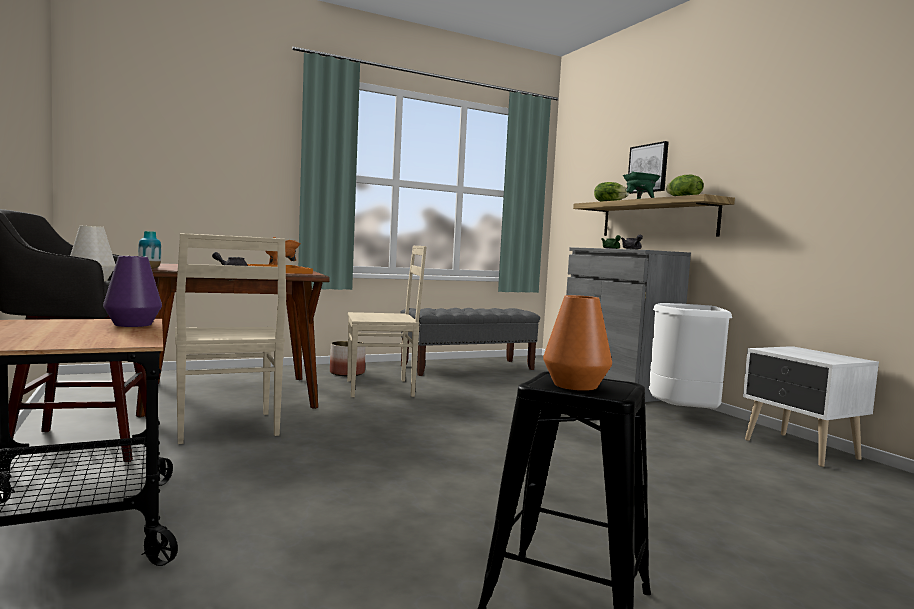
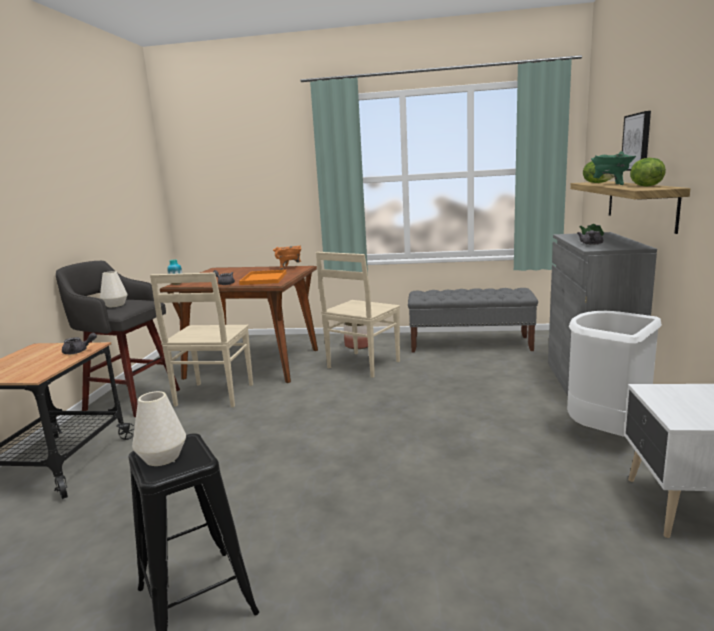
camera: 35 degrees right, 10 degrees up
purple vase [103,256,162,327] -> grey teapot [62,333,97,354]
beige chair [347,246,427,397] -> beige chair turned 105 degrees clockwise [316,252,400,378]
orange vase [543,295,612,391] -> white vase [132,391,186,466]

